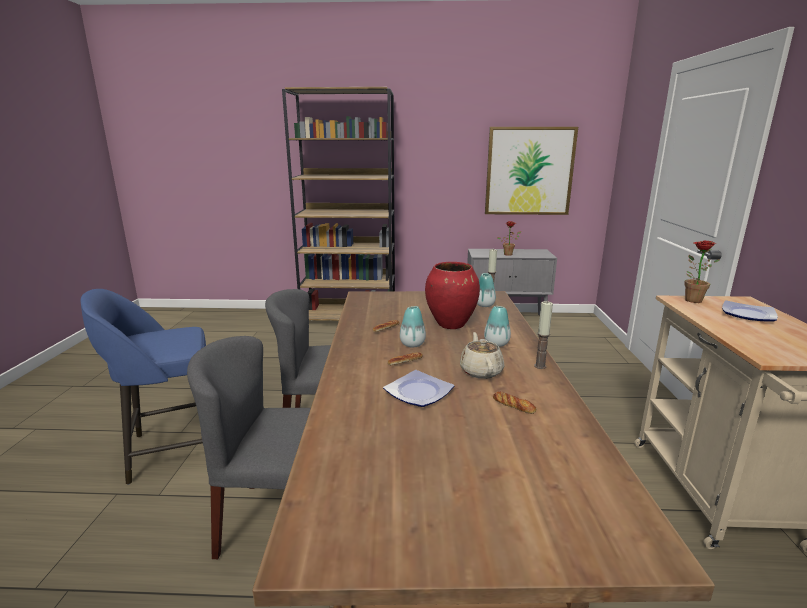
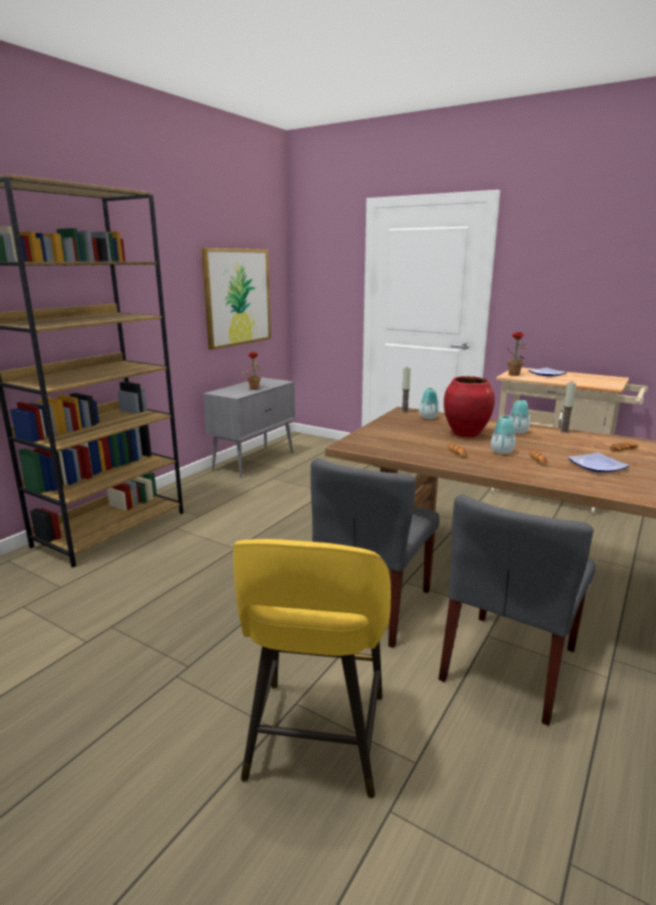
camera: 60 degrees left, 0 degrees up
blue stool [81,289,206,485] -> yellow stool [233,539,391,798]
beige teapot [460,332,504,379] -> none

